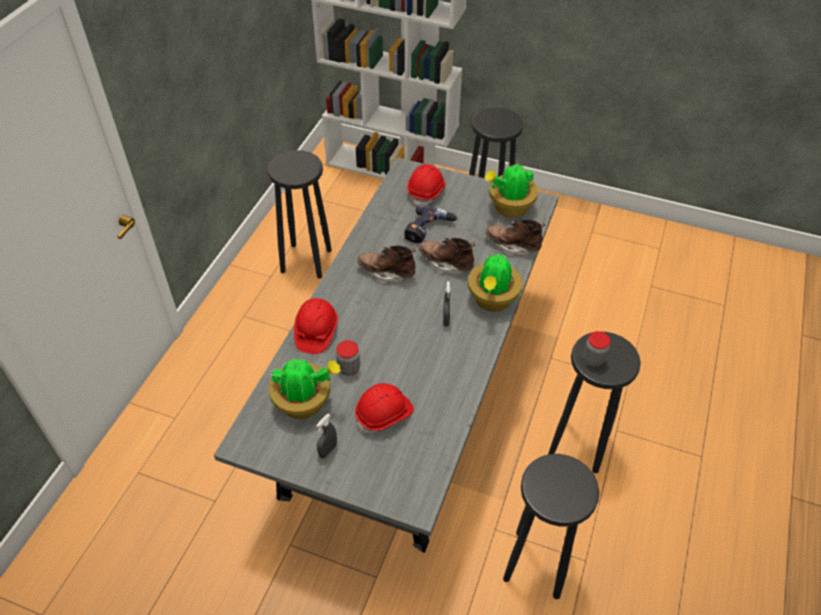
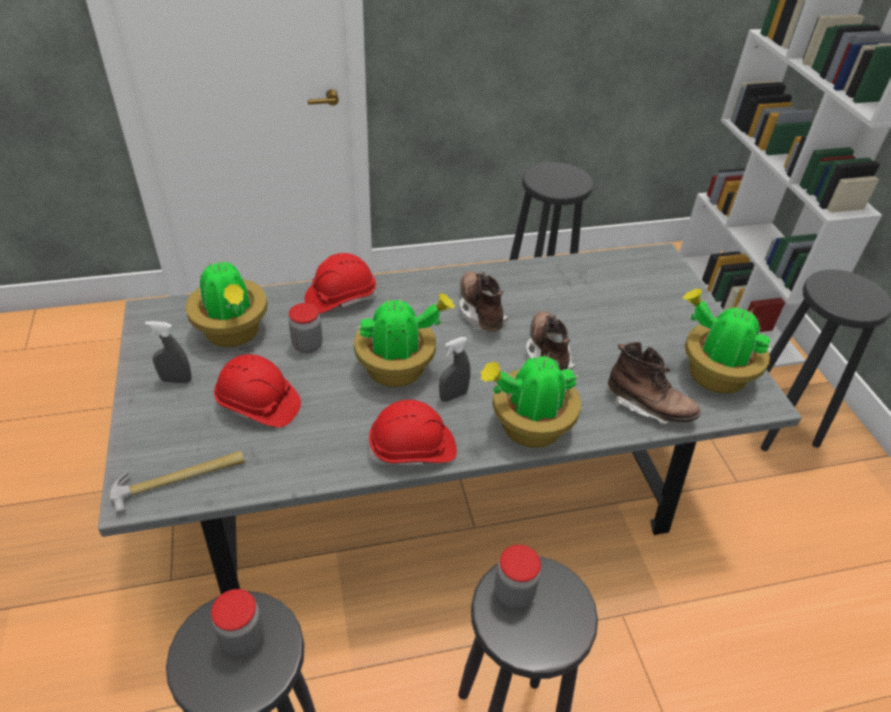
camera: 55 degrees right, 5 degrees down
power drill [404,205,457,243] -> none
red hard hat [407,164,446,205] -> red hard hat moved to [369,400,457,466]
brown boot [485,219,545,256] -> brown boot turned 135 degrees clockwise [608,342,701,424]
none -> hammer [110,451,245,515]
none -> jar [211,589,264,657]
none -> potted plant [354,293,455,387]

